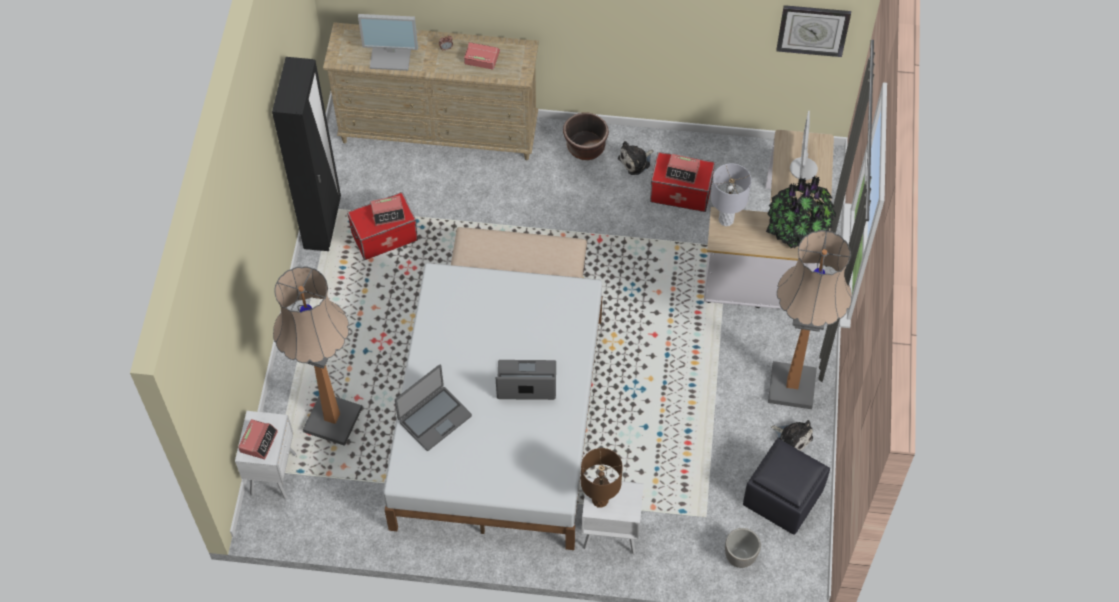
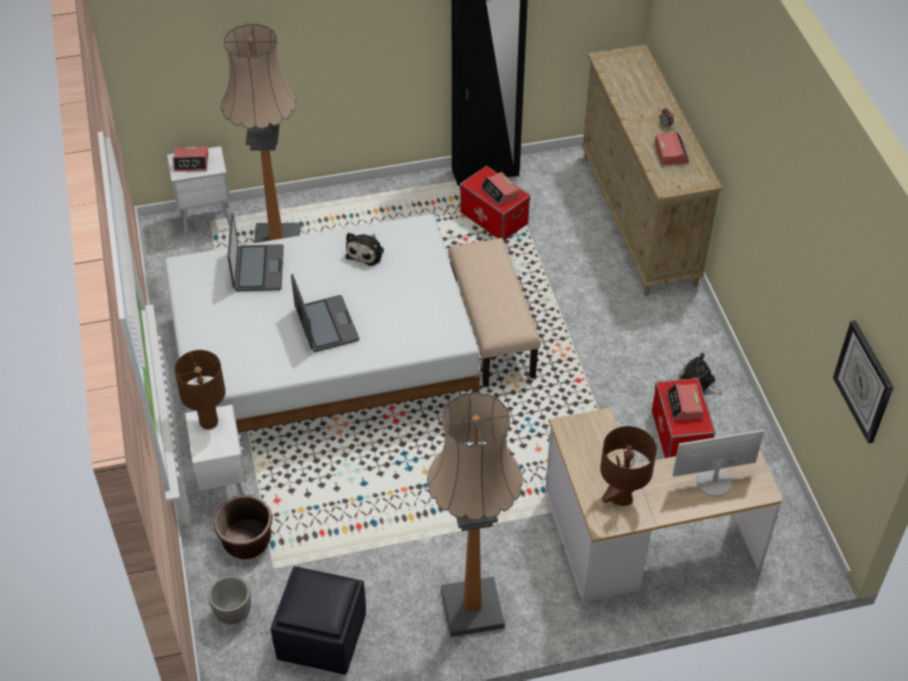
camera: 70 degrees right, 10 degrees down
monitor [358,14,418,71] -> none
laptop [395,365,472,451] -> laptop turned 120 degrees counterclockwise [227,213,284,291]
brown planter [563,113,609,160] -> brown planter moved to [214,495,273,559]
grey table lamp [711,163,751,226] -> none
potted plant [766,175,836,248] -> brown table lamp [600,426,657,506]
plush toy [771,420,813,451] -> plush toy moved to [346,233,384,266]

